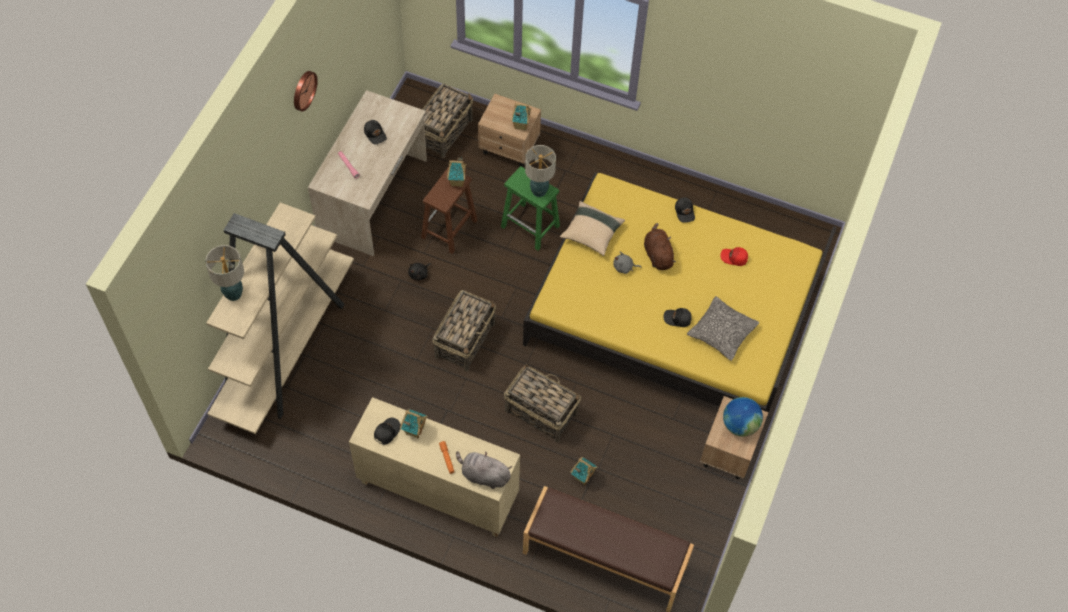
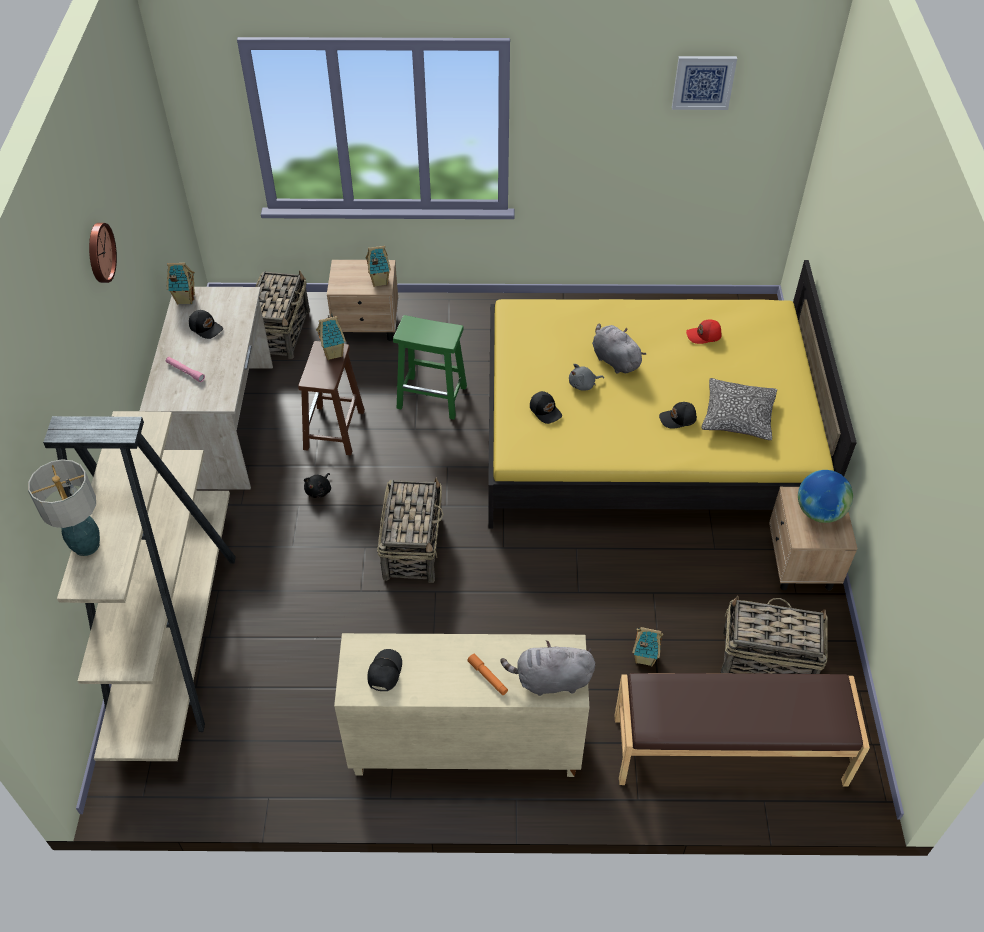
camera: 20 degrees left, 10 degrees down
toy house [400,409,428,439] -> toy house moved to [167,263,195,304]
basket [504,364,581,443] -> basket moved to [721,596,828,674]
table lamp [525,145,556,197] -> none
beige pillow [560,201,625,256] -> none
brown plush toy [644,223,676,270] -> grey plush toy [592,323,646,374]
black cap [675,197,695,223] -> black cap moved to [530,391,562,424]
none -> picture [672,56,737,110]

